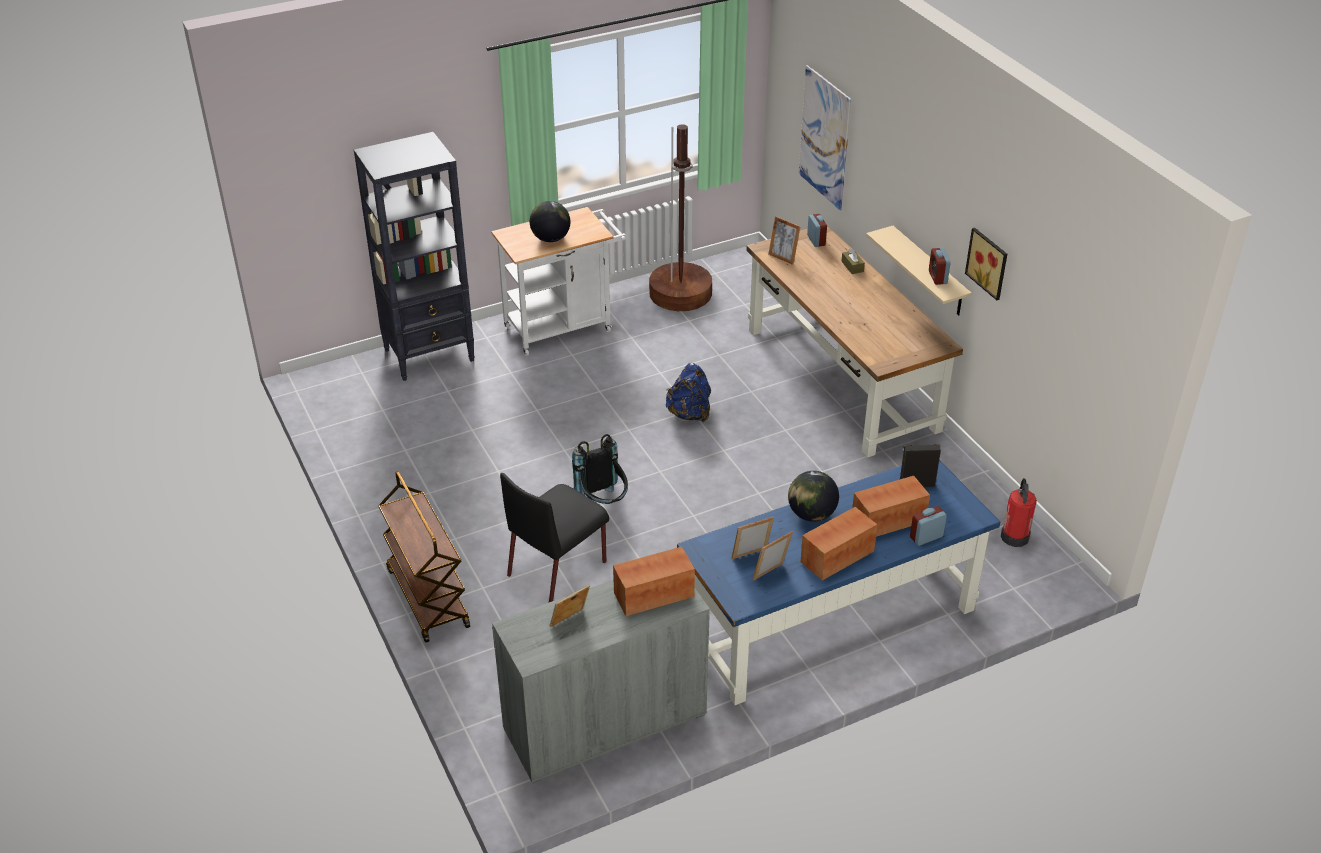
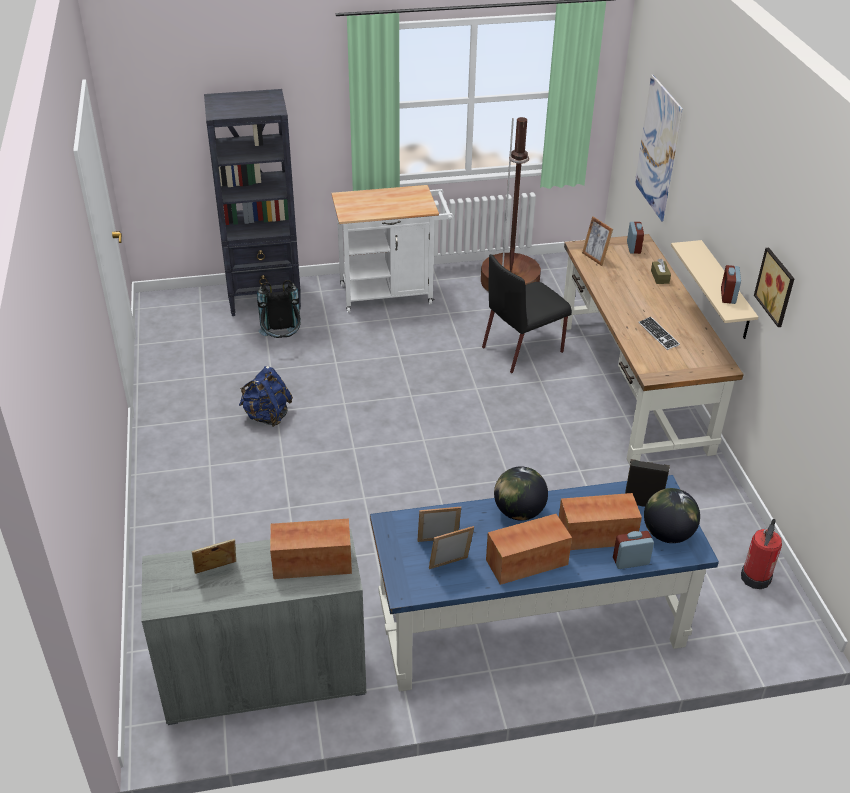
camera: 15 degrees right, 0 degrees up
brown cart [378,471,470,642] -> none
black chair [500,473,609,602] -> black chair moved to [482,254,572,373]
globe [530,201,570,242] -> globe moved to [644,488,700,543]
black backpack [572,434,628,504] -> black backpack moved to [257,280,301,338]
blue backpack [666,363,711,422] -> blue backpack moved to [239,366,293,427]
none -> keyboard [638,317,680,350]

